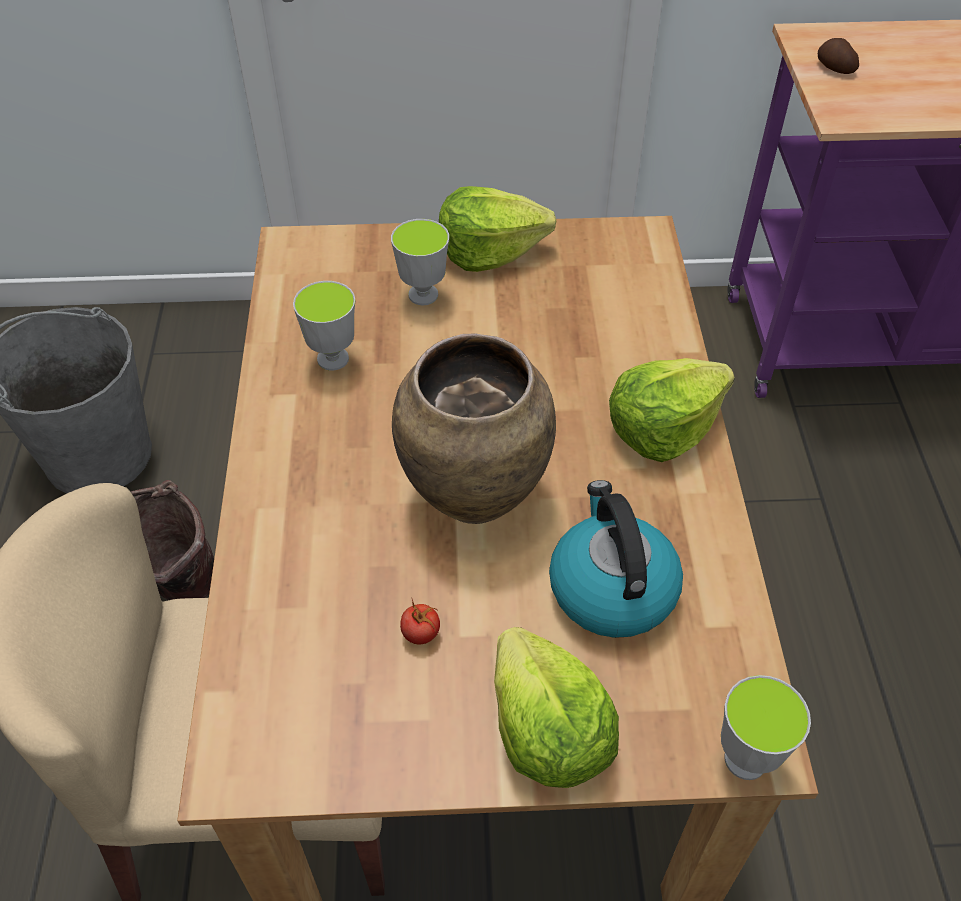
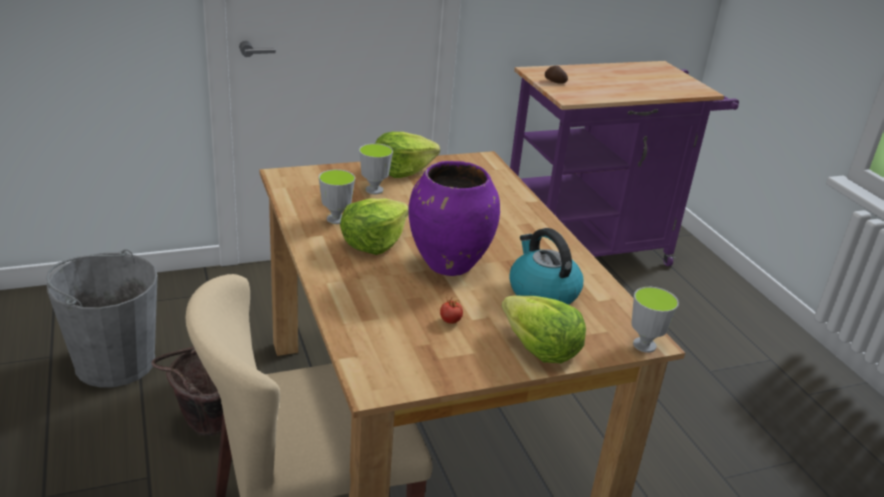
camera: 20 degrees left, 20 degrees down
brown vase [392,334,556,524] -> purple vase [409,161,500,276]
lettuce [609,358,735,462] -> lettuce moved to [340,198,409,255]

